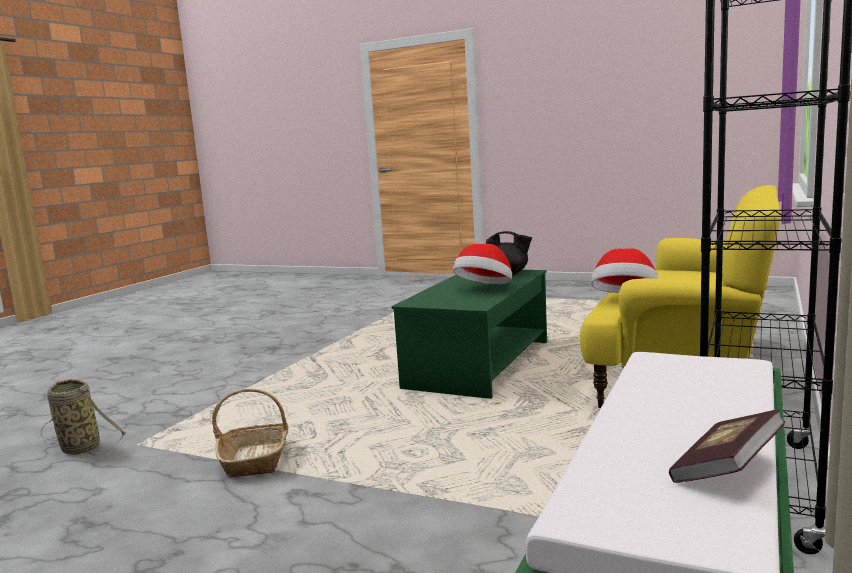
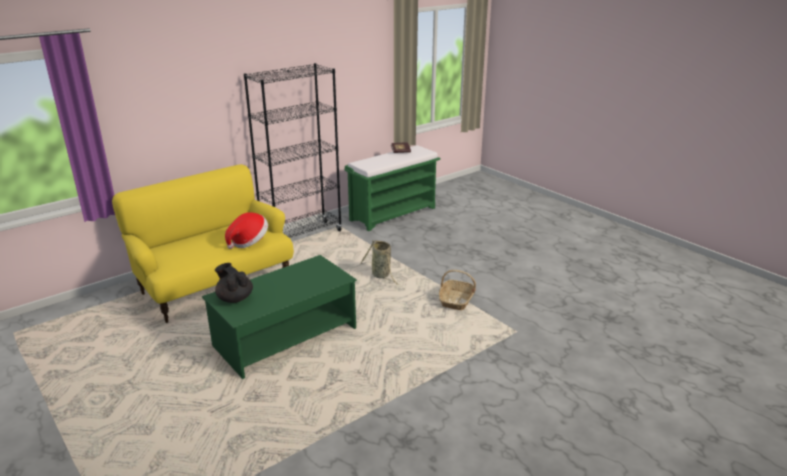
camera: 155 degrees left, 15 degrees up
basket [41,379,126,456] -> basket moved to [360,240,399,285]
hat [453,244,512,284] -> none

